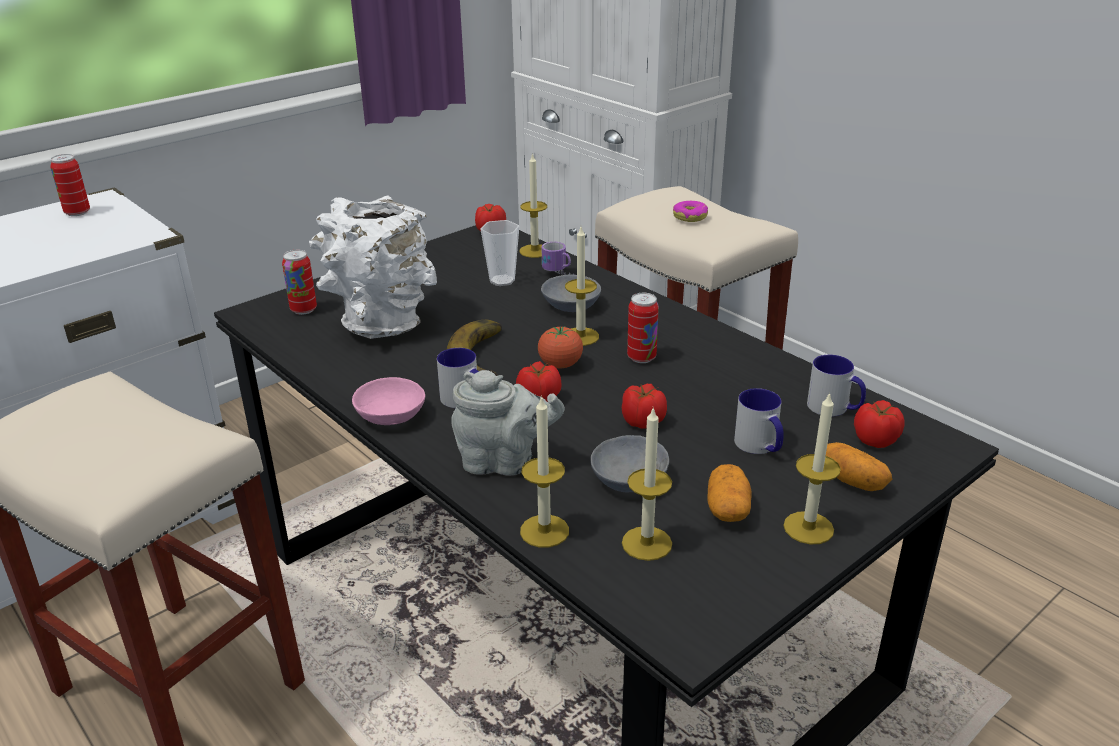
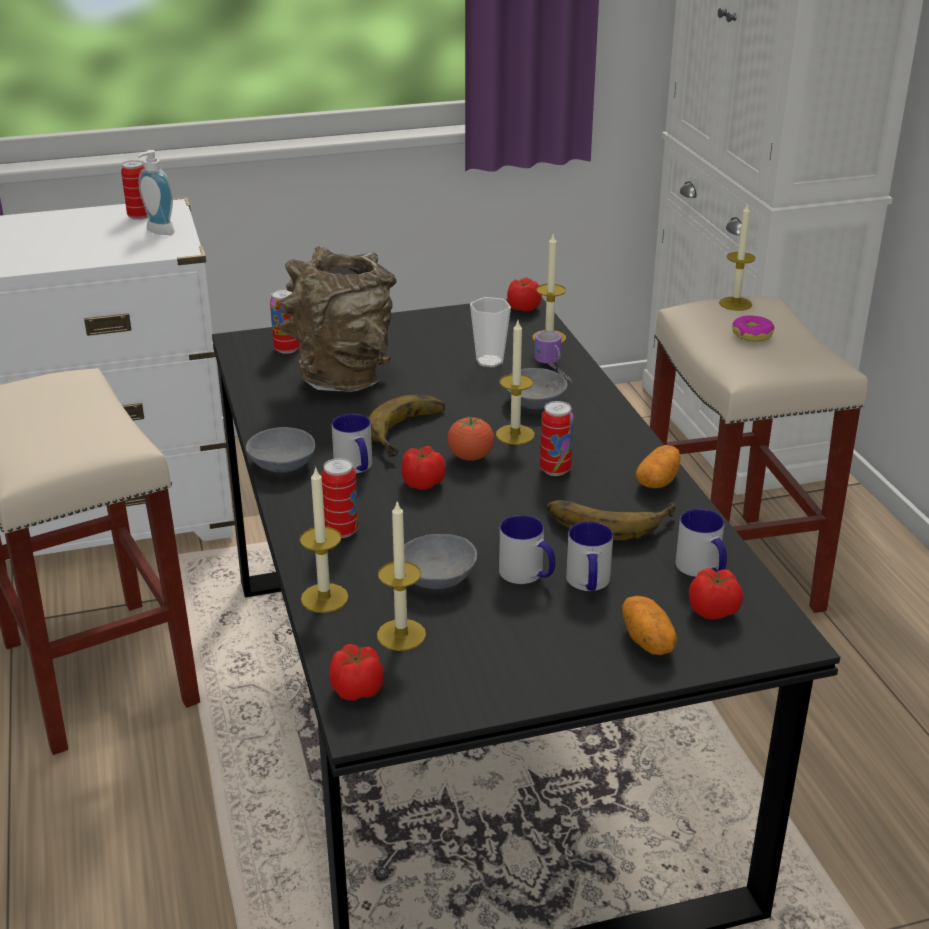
camera: 25 degrees right, 0 degrees up
white vase [309,196,437,339] -> brown vase [277,246,397,392]
pink bowl [352,377,425,425] -> grey bowl [246,427,315,473]
grey teapot [451,370,565,476] -> can [321,458,359,538]
tomato [622,384,667,429] -> tomato moved to [329,644,384,701]
potato [707,464,751,522] -> potato moved to [636,445,680,488]
candle [783,392,841,544] -> candle moved to [719,203,755,311]
none -> soap dispenser [138,150,175,235]
none -> mug [499,515,555,584]
none -> banana [546,500,676,540]

